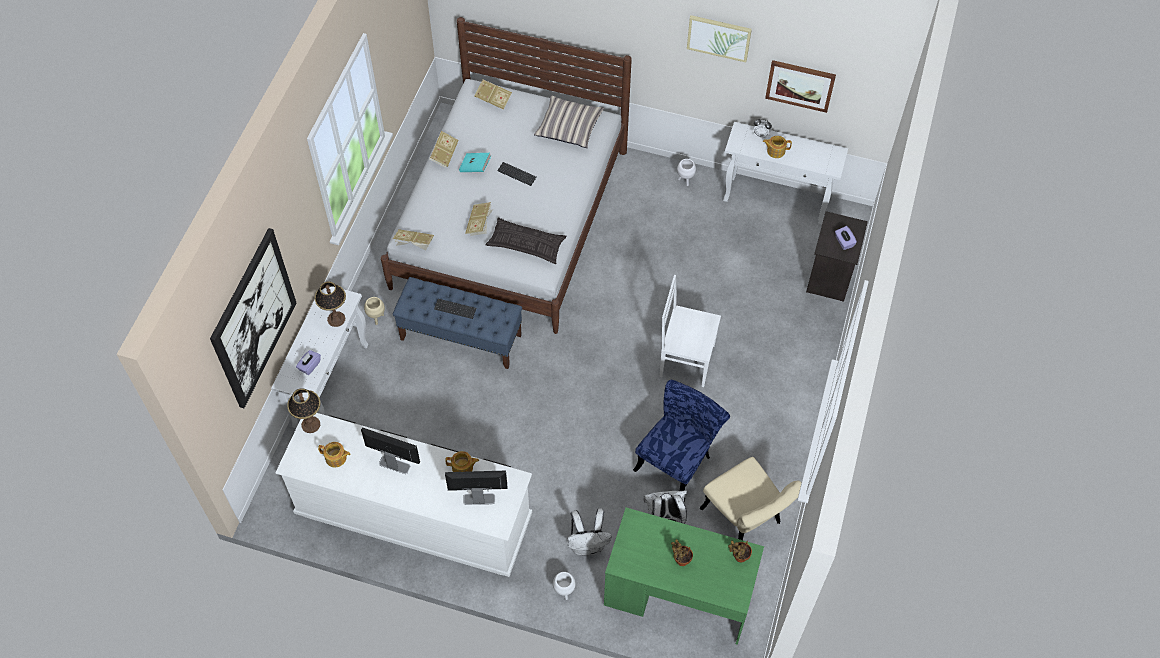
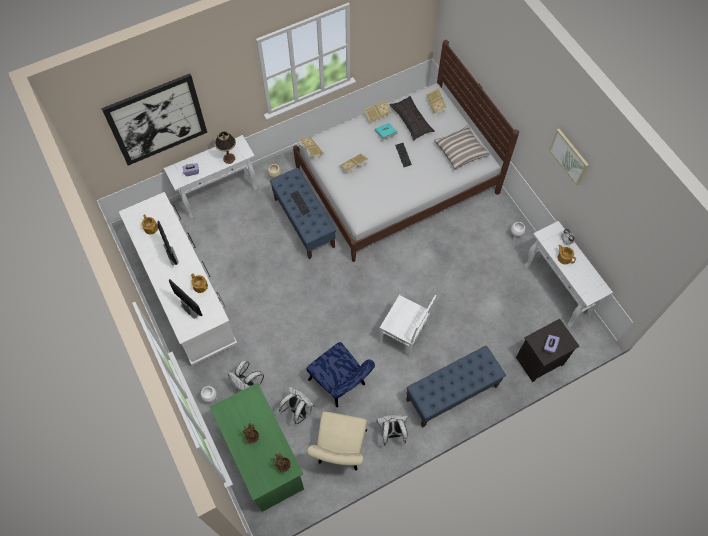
camera: 45 degrees right, 5 degrees up
table lamp [287,388,321,433] -> none
pillow [485,218,567,264] -> pillow moved to [389,96,435,141]
blue chair [633,380,730,502] -> blue chair turned 60 degrees clockwise [306,342,375,407]
white chair [660,275,721,387] -> white chair turned 150 degrees clockwise [380,295,436,357]
picture [765,60,836,113] -> none
none -> white backpack [376,415,408,446]
none -> blue bench [406,346,506,428]

